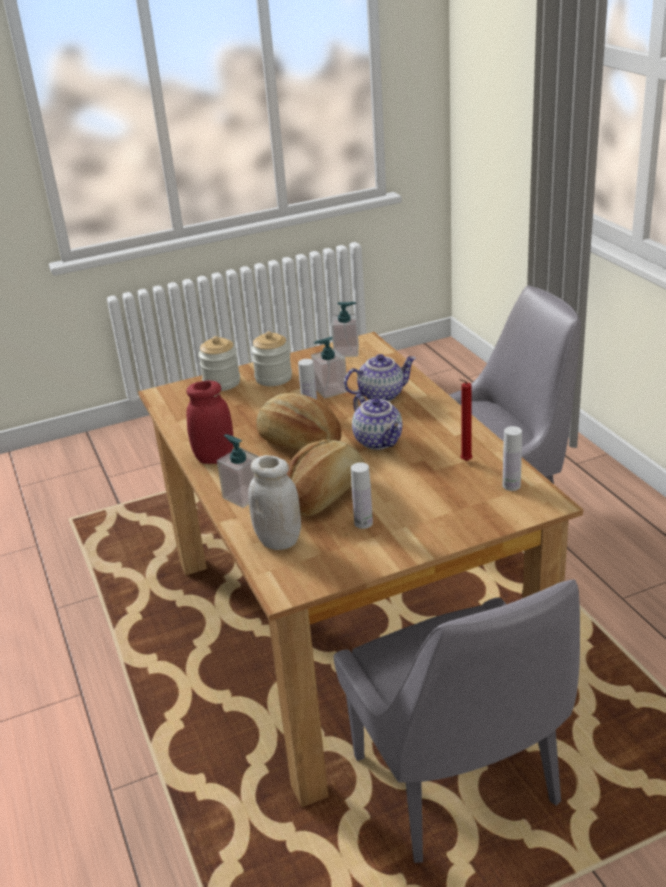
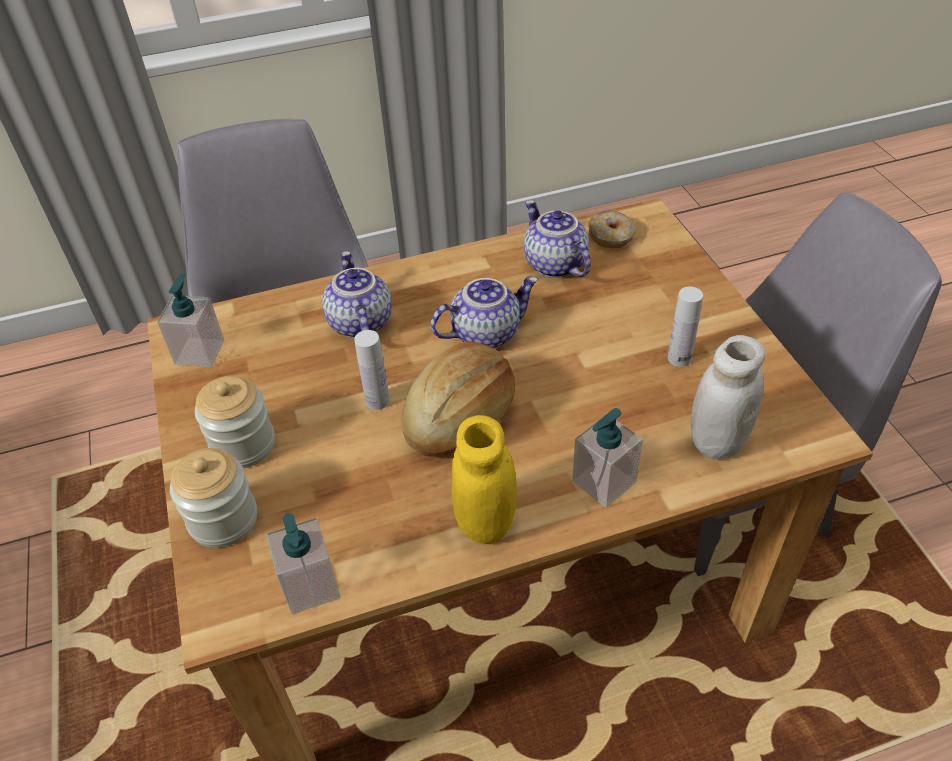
camera: 85 degrees left, 15 degrees up
red jar [187,381,233,464] -> yellow jar [452,415,517,544]
bread [287,439,365,516] -> none
soap dispenser [311,337,348,398] -> soap dispenser moved to [267,513,341,614]
red candle [459,379,472,461] -> teapot [524,200,591,278]
white bottle [503,426,522,491] -> donut [589,211,635,248]

